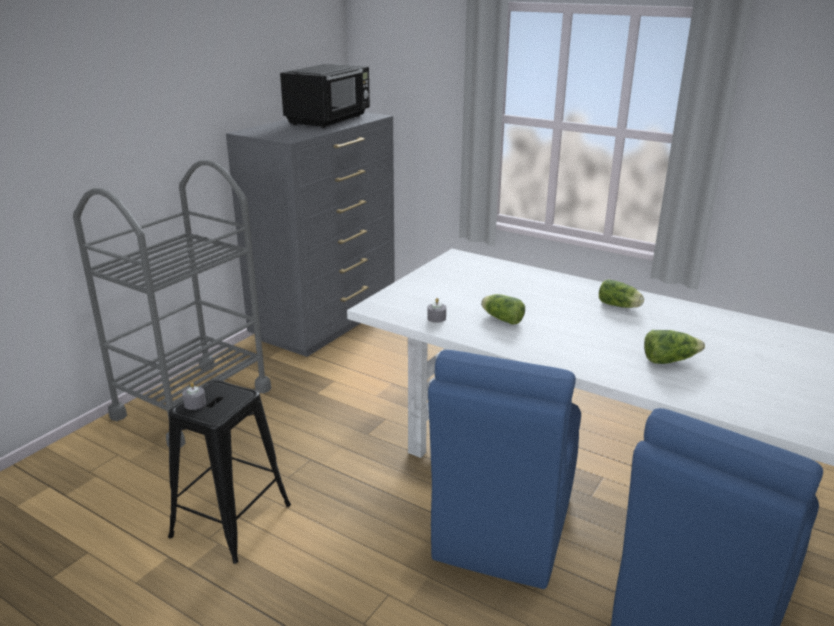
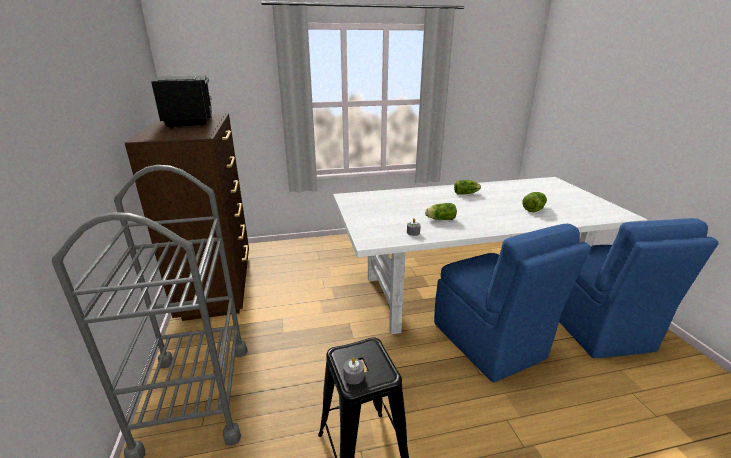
camera: 45 degrees left, 0 degrees up
grey dresser [226,112,395,357] -> brown dresser [125,113,249,321]

